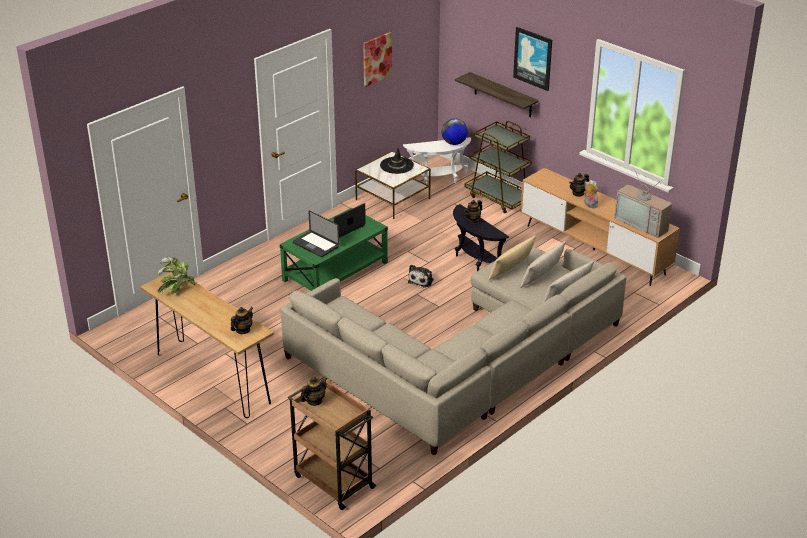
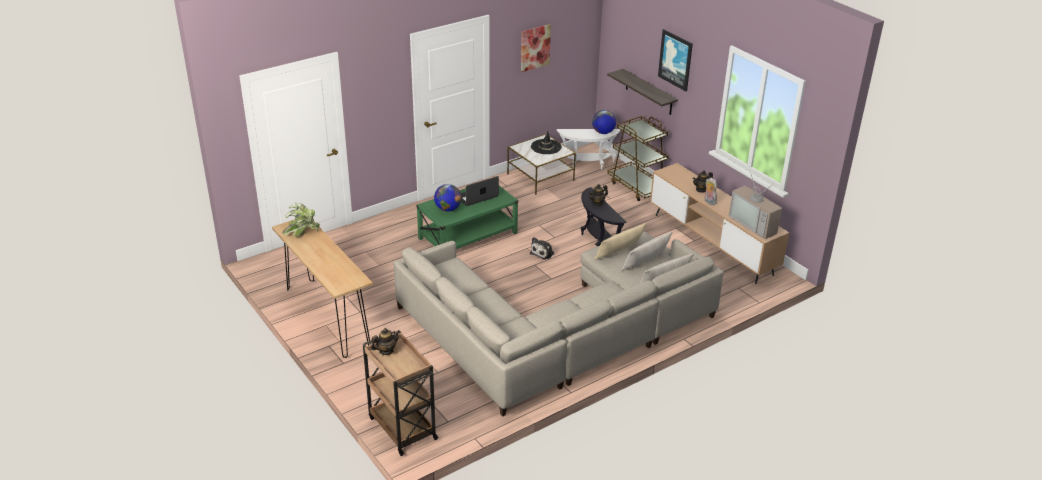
camera: 10 degrees right, 0 degrees up
teapot [231,307,253,334] -> none
laptop [293,210,339,257] -> globe [434,184,462,211]

